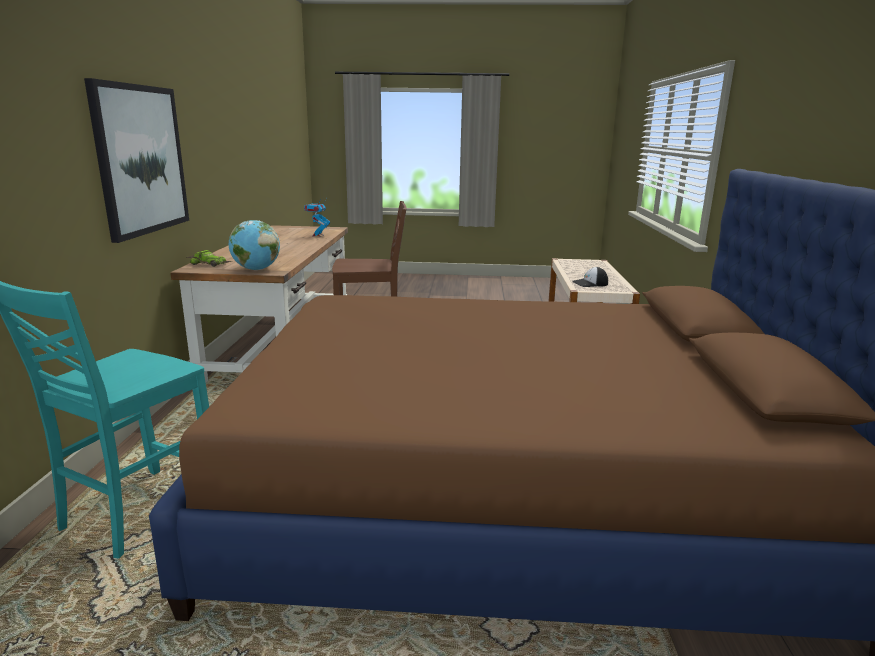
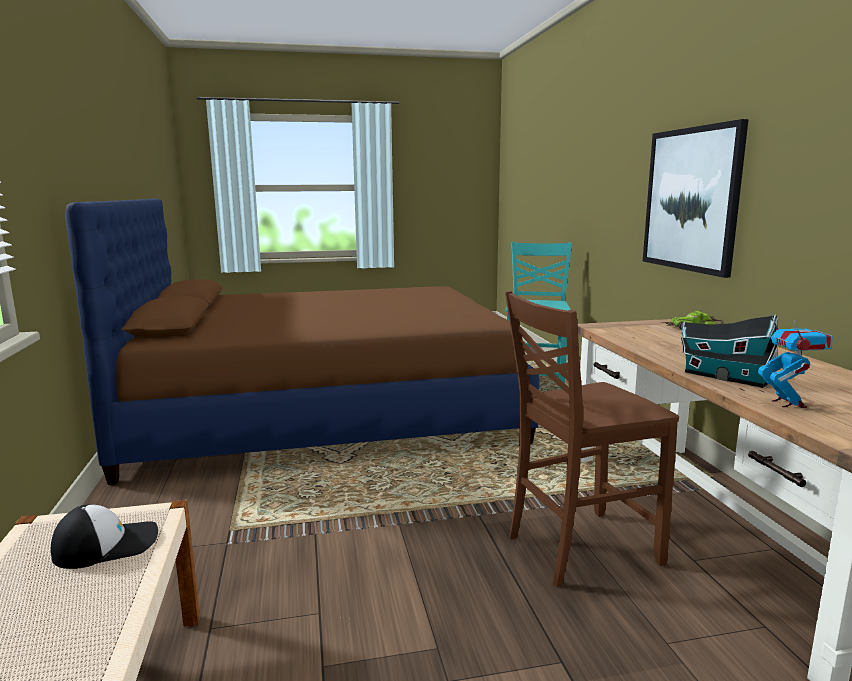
camera: 165 degrees right, 5 degrees down
globe [229,220,280,270] -> none
none -> toy house [681,314,778,388]

